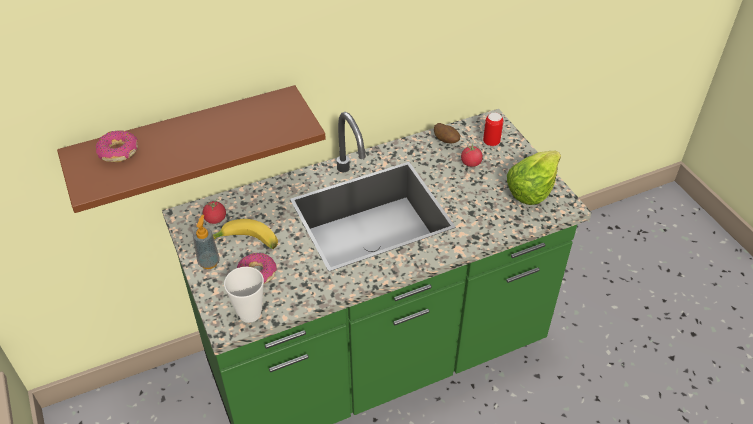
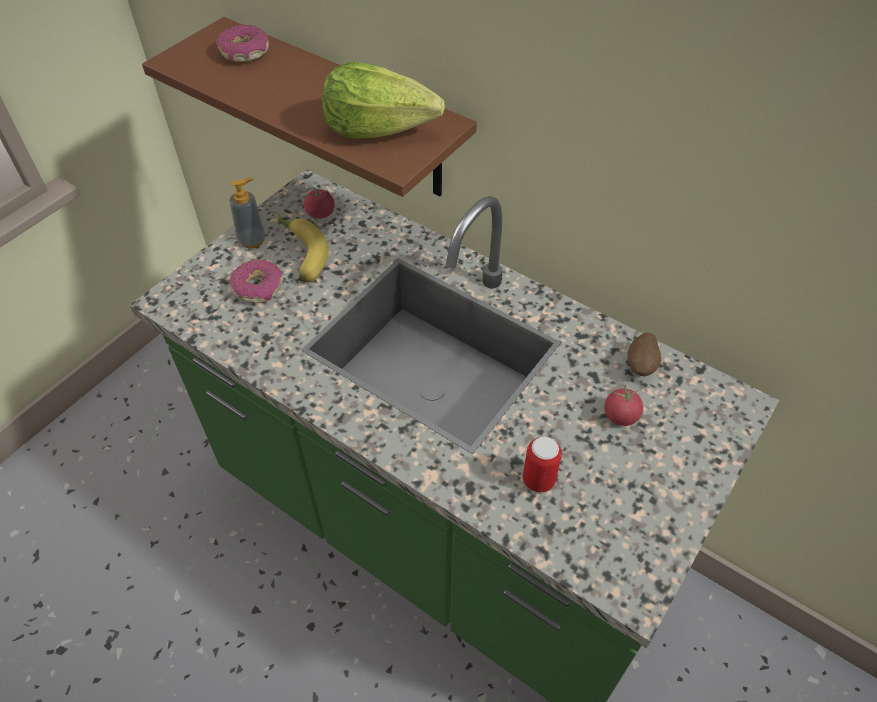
camera: 60 degrees right, 5 degrees up
cup [224,267,264,323] -> none
can [483,113,503,146] -> can moved to [523,436,562,493]
lettuce [507,151,561,205] -> lettuce moved to [322,62,445,138]

